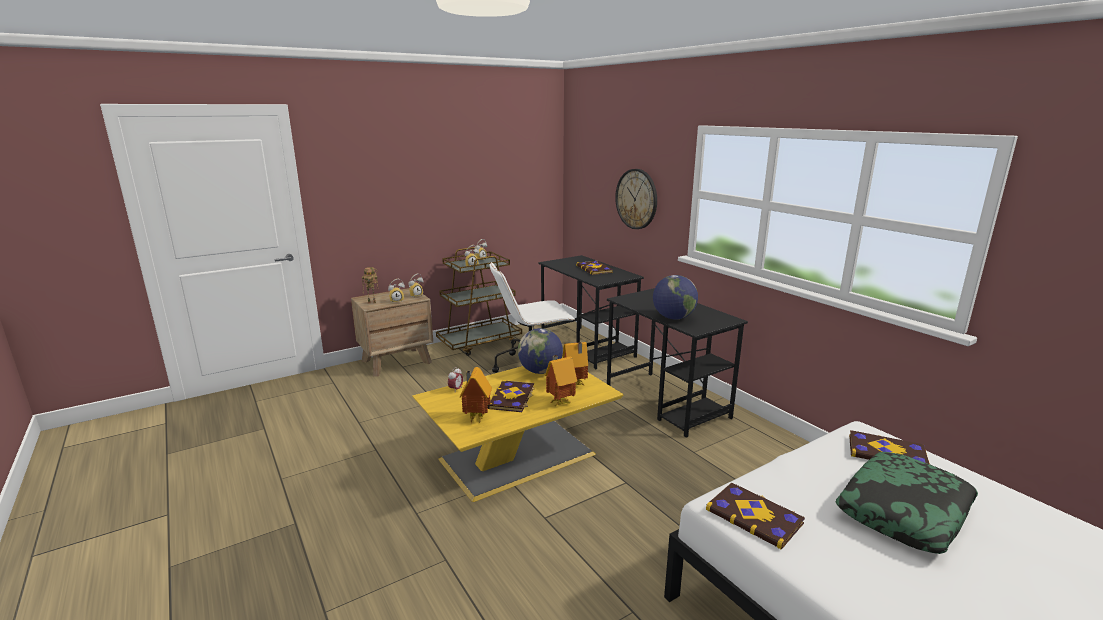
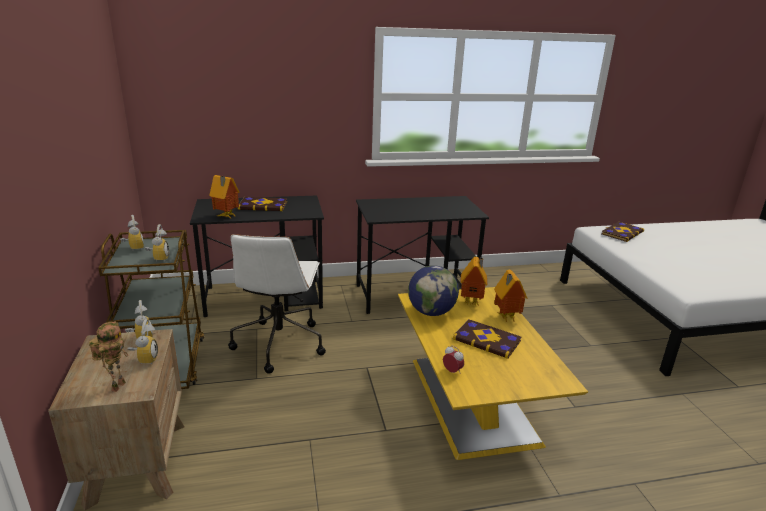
camera: 70 degrees left, 5 degrees up
toy house [460,367,492,424] -> toy house moved to [209,175,240,219]
wall clock [615,169,657,229] -> none
globe [653,275,698,320] -> none
book [706,482,805,549] -> none
pillow [835,452,978,554] -> none

